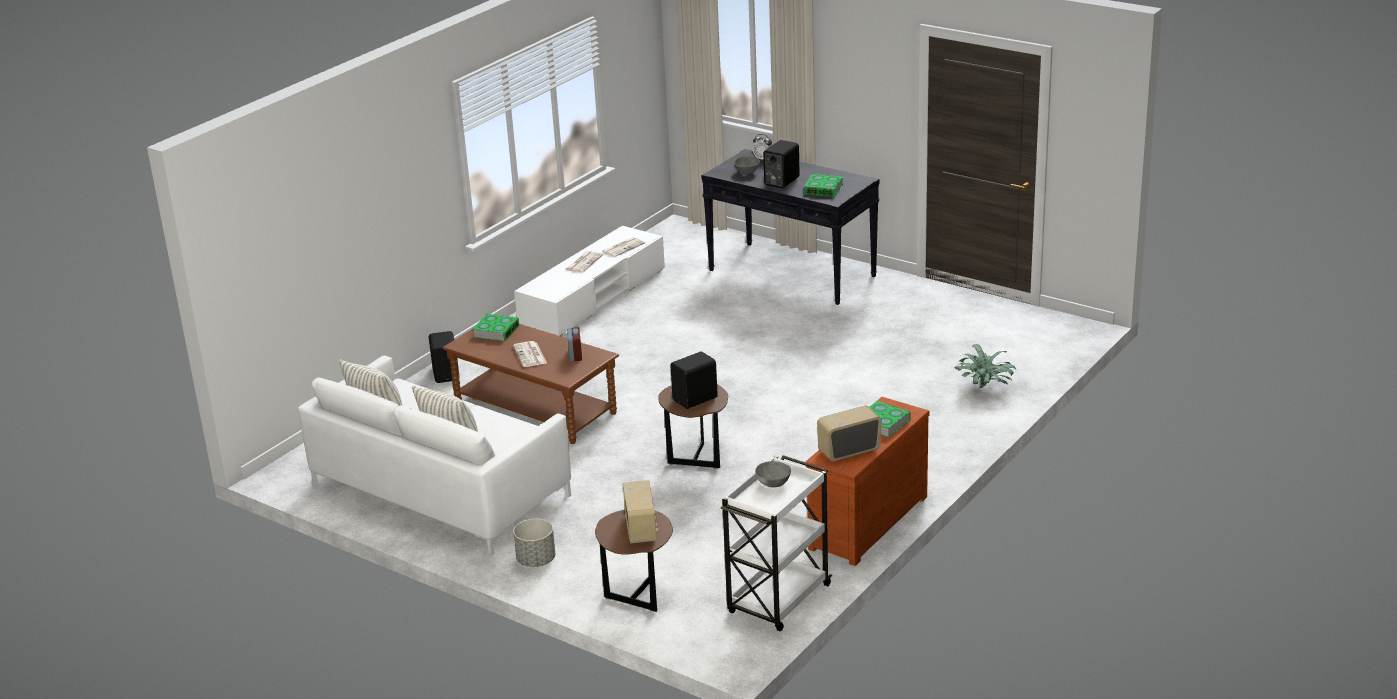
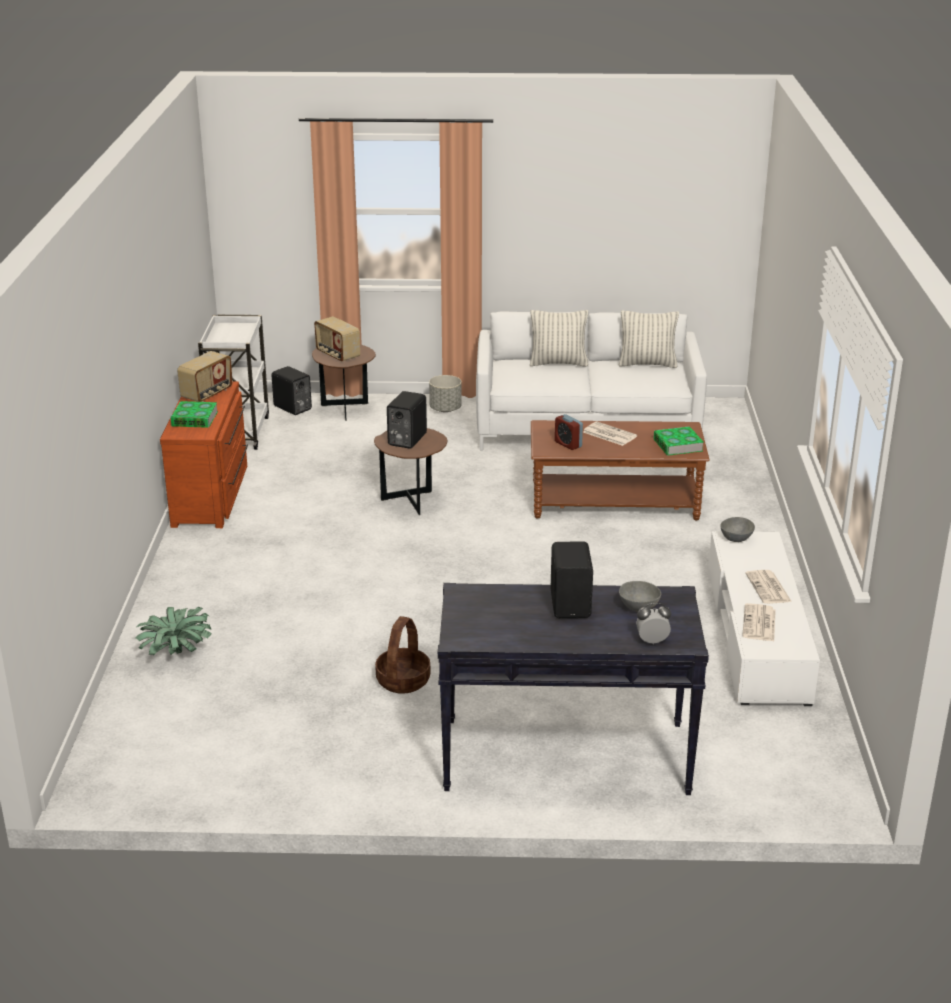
camera: 145 degrees right, 0 degrees up
black speaker [429,331,460,383] -> black speaker moved to [271,366,312,415]
grey bowl [755,461,791,488] -> grey bowl moved to [721,517,755,542]
book [804,174,843,197] -> none
none -> basket [375,616,431,694]

